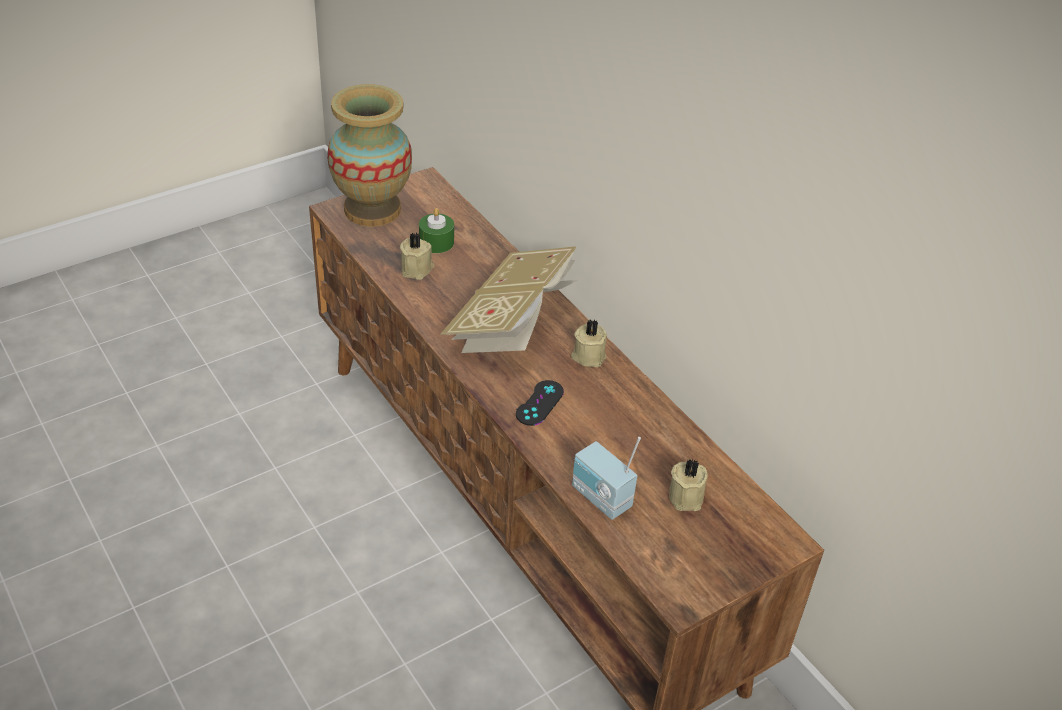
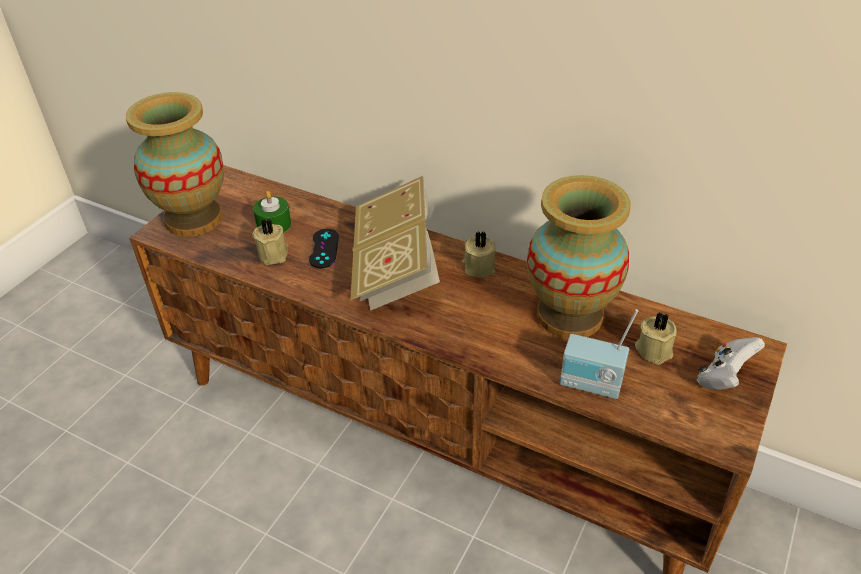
camera: 25 degrees left, 0 degrees up
black game controller [516,380,564,426] -> black game controller moved to [309,229,339,268]
none -> vase [527,175,631,339]
none -> white game controller [697,337,765,390]

